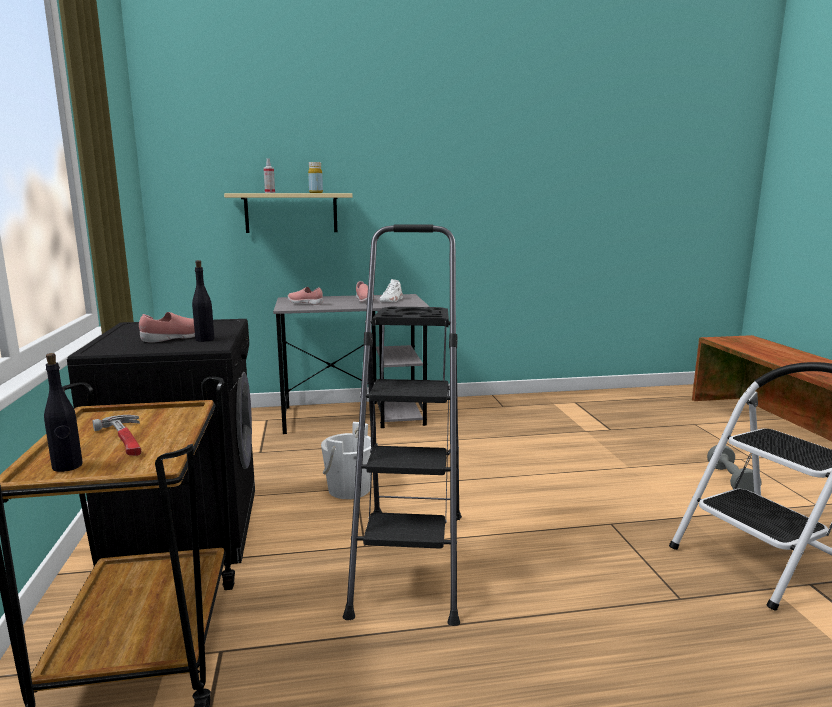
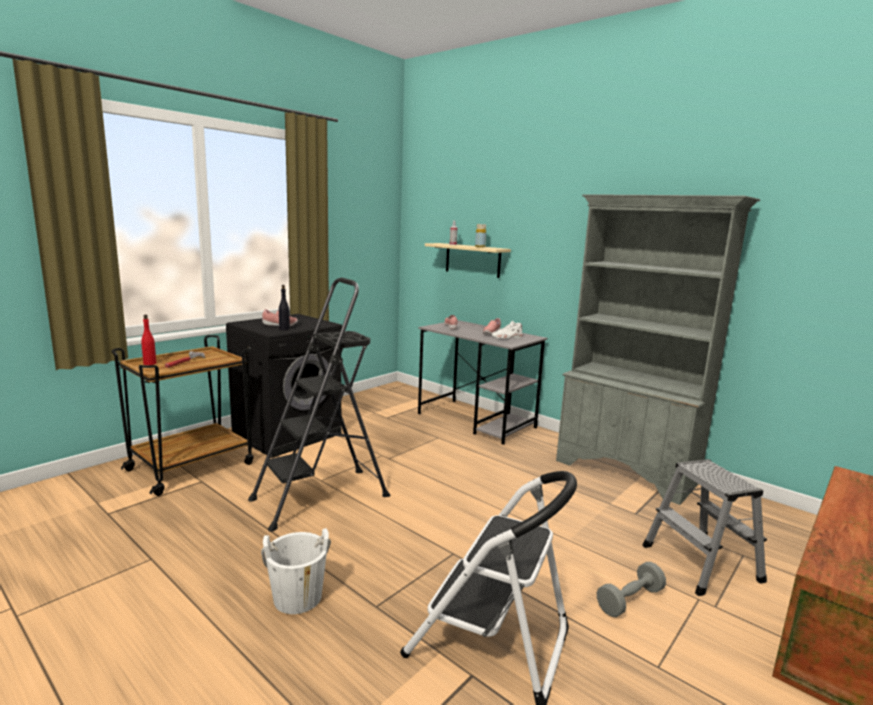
camera: 50 degrees right, 0 degrees up
black bottle [44,353,83,472] -> red bottle [141,314,156,365]
white bucket [321,422,371,499] -> white bucket moved to [261,528,331,614]
none -> grey bookcase [556,194,760,505]
none -> grey step ladder [642,459,767,596]

